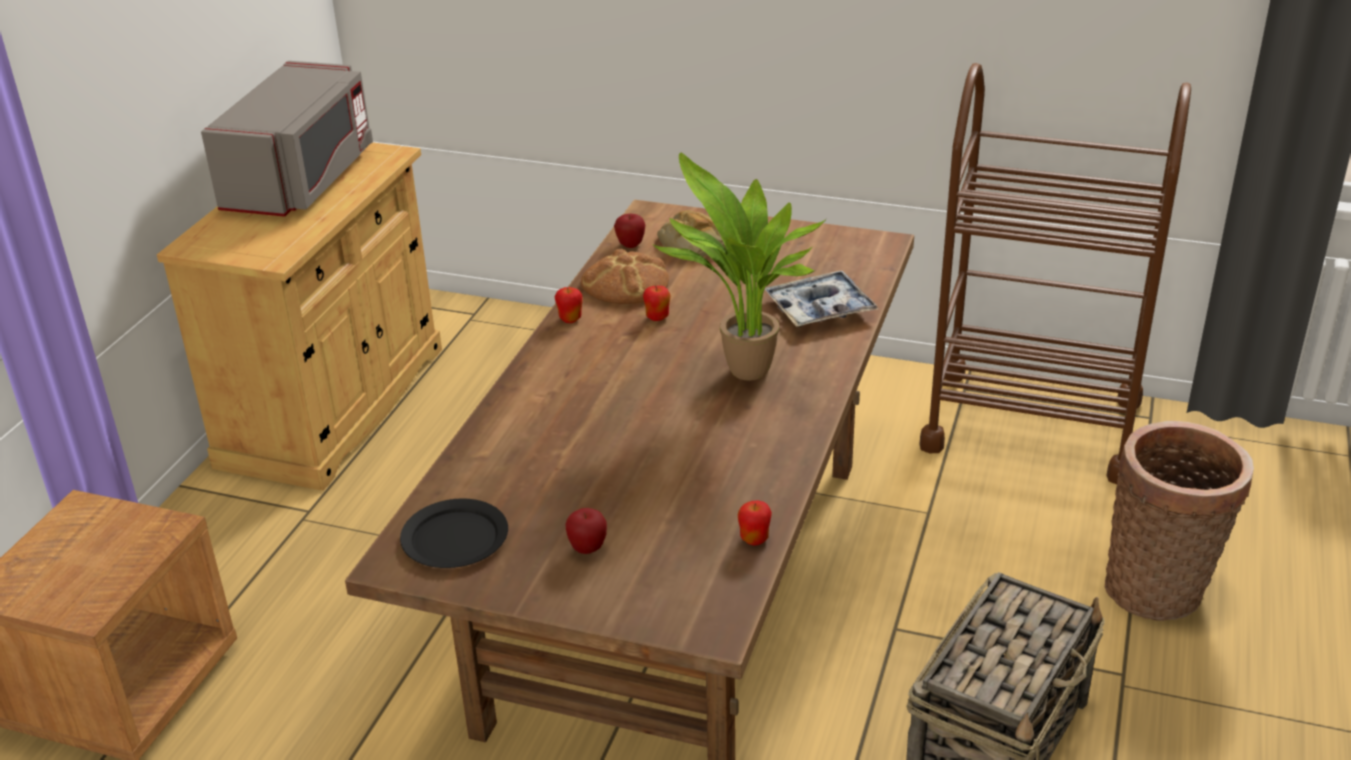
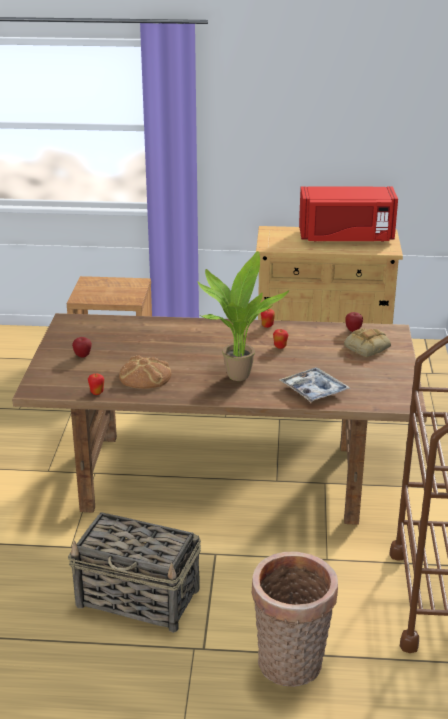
camera: 75 degrees right, 5 degrees down
grey microwave [201,61,373,217] -> red microwave [299,186,398,242]
black plate [400,498,508,568] -> none
bread [581,249,669,304] -> bread moved to [119,355,171,389]

